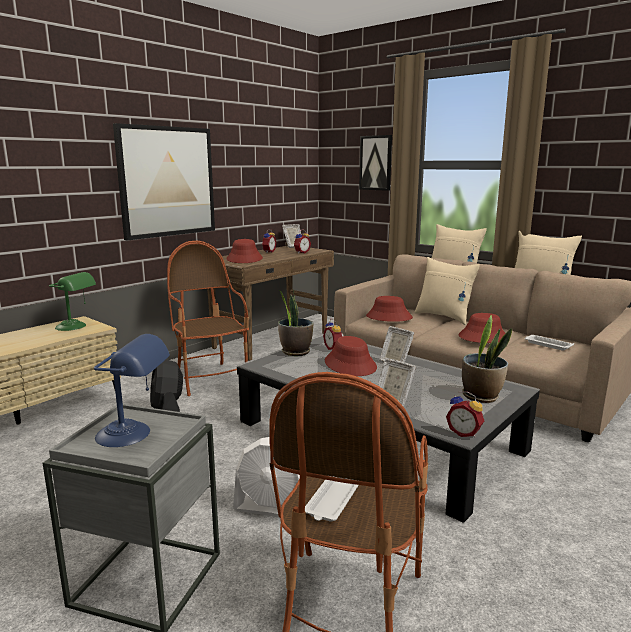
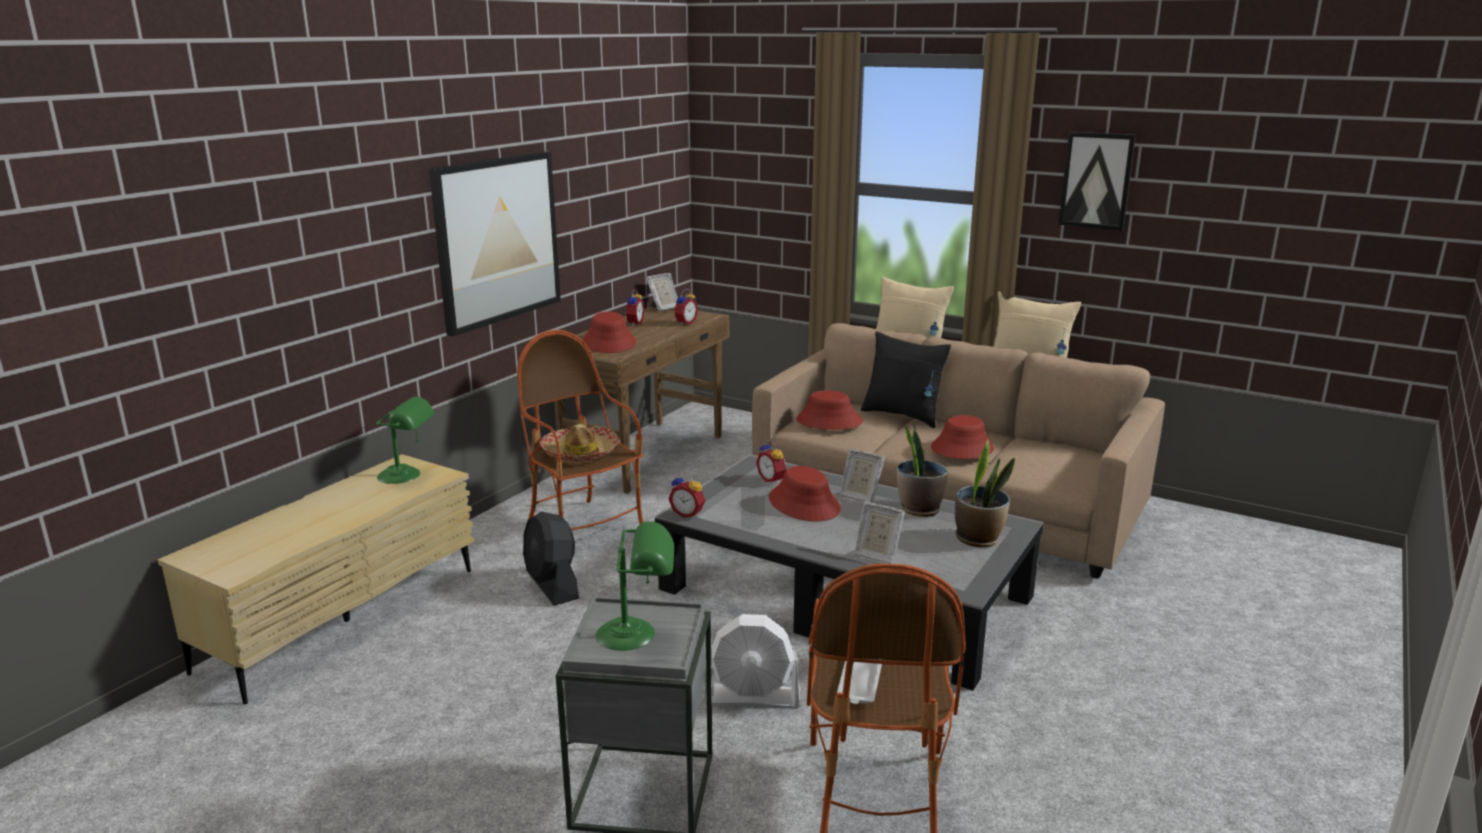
camera: 10 degrees left, 5 degrees up
blue table lamp [94,334,170,447] -> green table lamp [596,521,674,651]
potted plant [278,289,313,356] -> potted plant moved to [897,421,948,517]
picture [359,135,392,191] -> picture moved to [1059,132,1136,231]
beige pillow [414,257,480,325] -> black pillow [861,331,951,428]
alarm clock [446,392,484,438] -> alarm clock moved to [669,473,705,518]
white tray [525,335,574,351] -> none
none -> hat [540,424,619,462]

